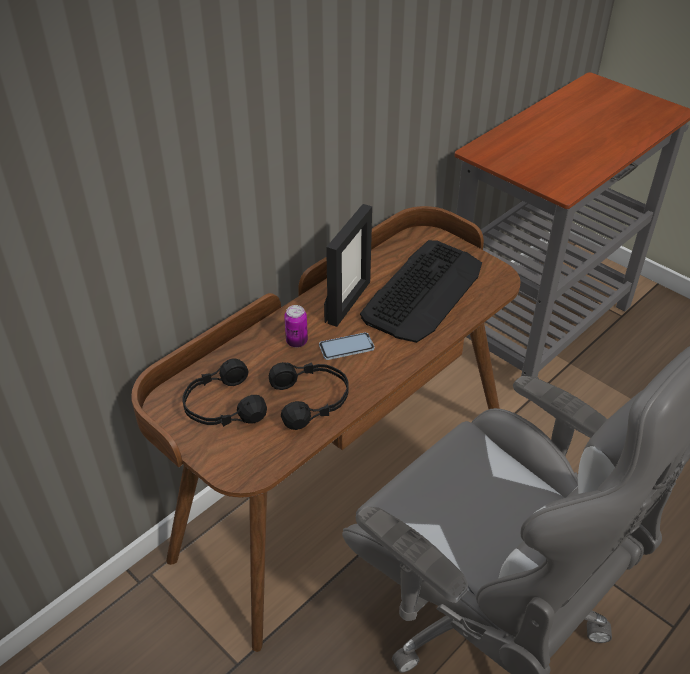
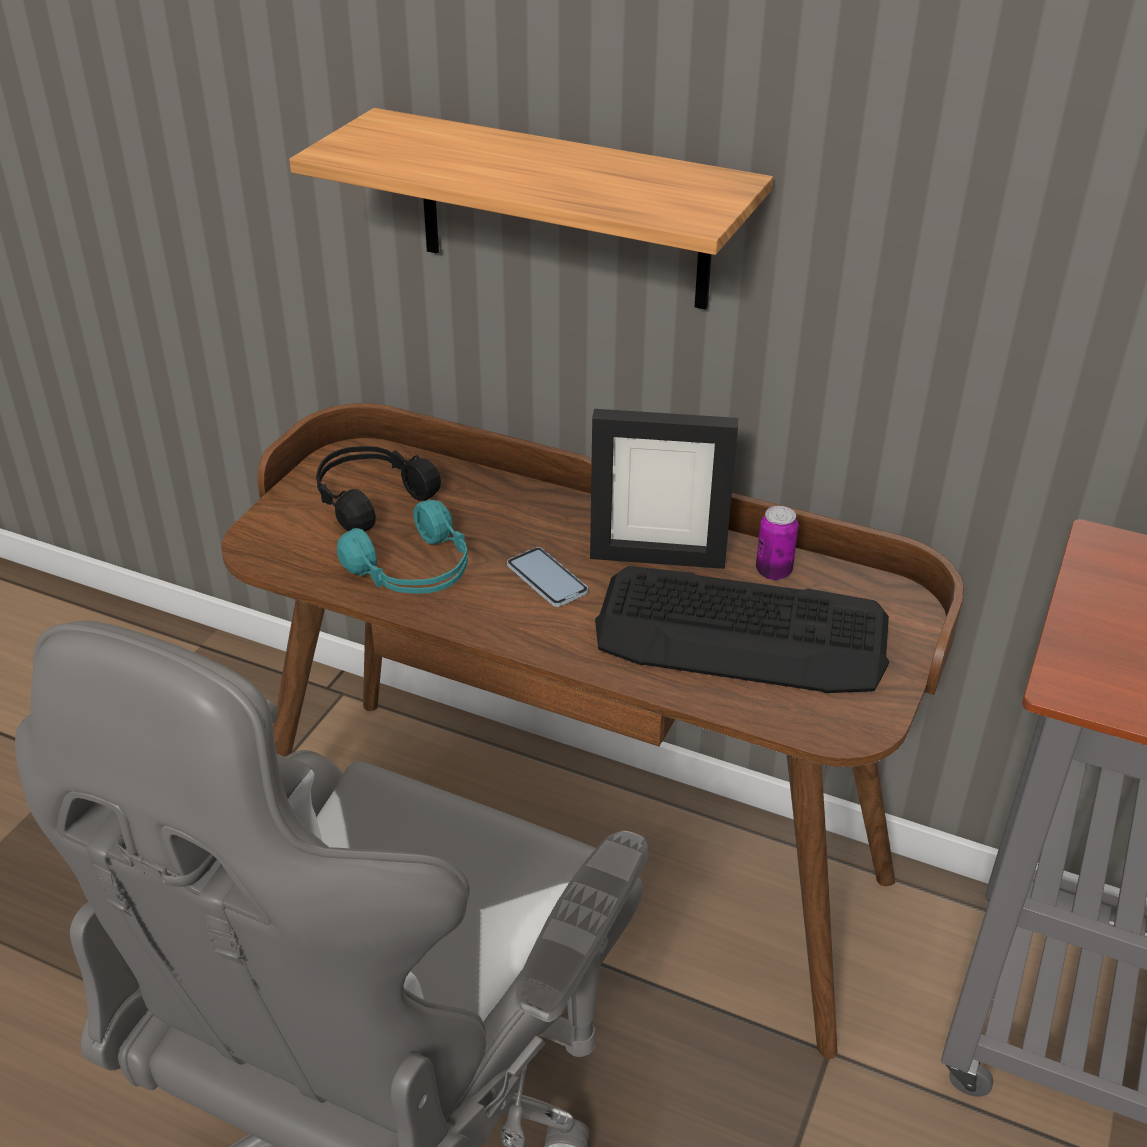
camera: 70 degrees right, 5 degrees down
black headphones [269,362,349,430] -> turquoise headphones [337,500,468,594]
can [284,305,308,348] -> can moved to [756,506,799,580]
none -> shelf [289,108,773,310]

